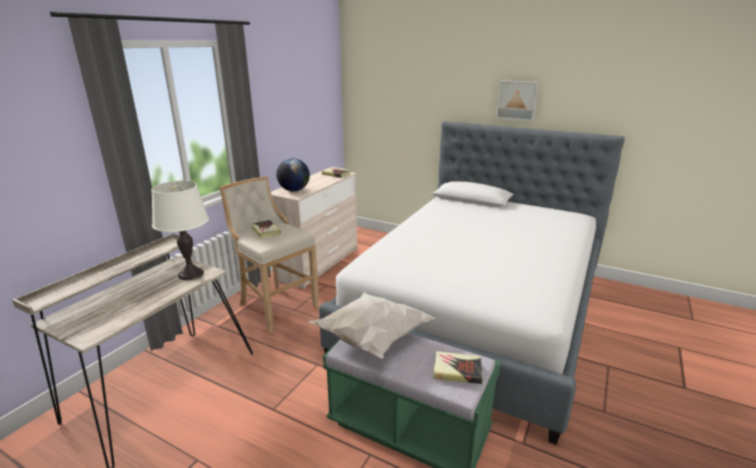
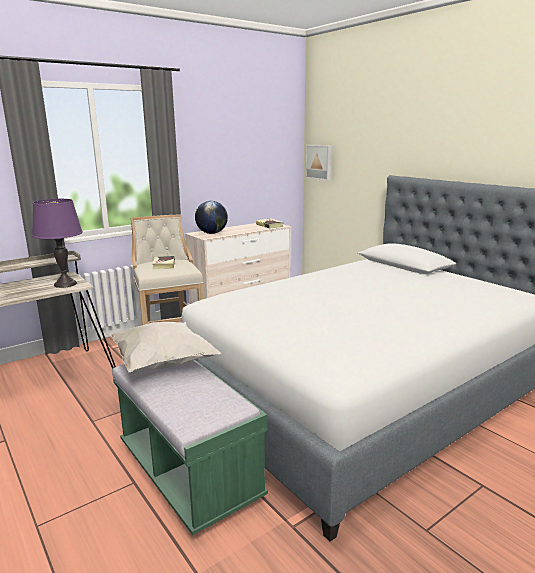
camera: 25 degrees right, 5 degrees down
white table lamp [151,181,209,280] -> purple table lamp [32,199,83,288]
book [433,351,483,384] -> none
picture [496,80,539,121] -> picture moved to [305,145,332,181]

